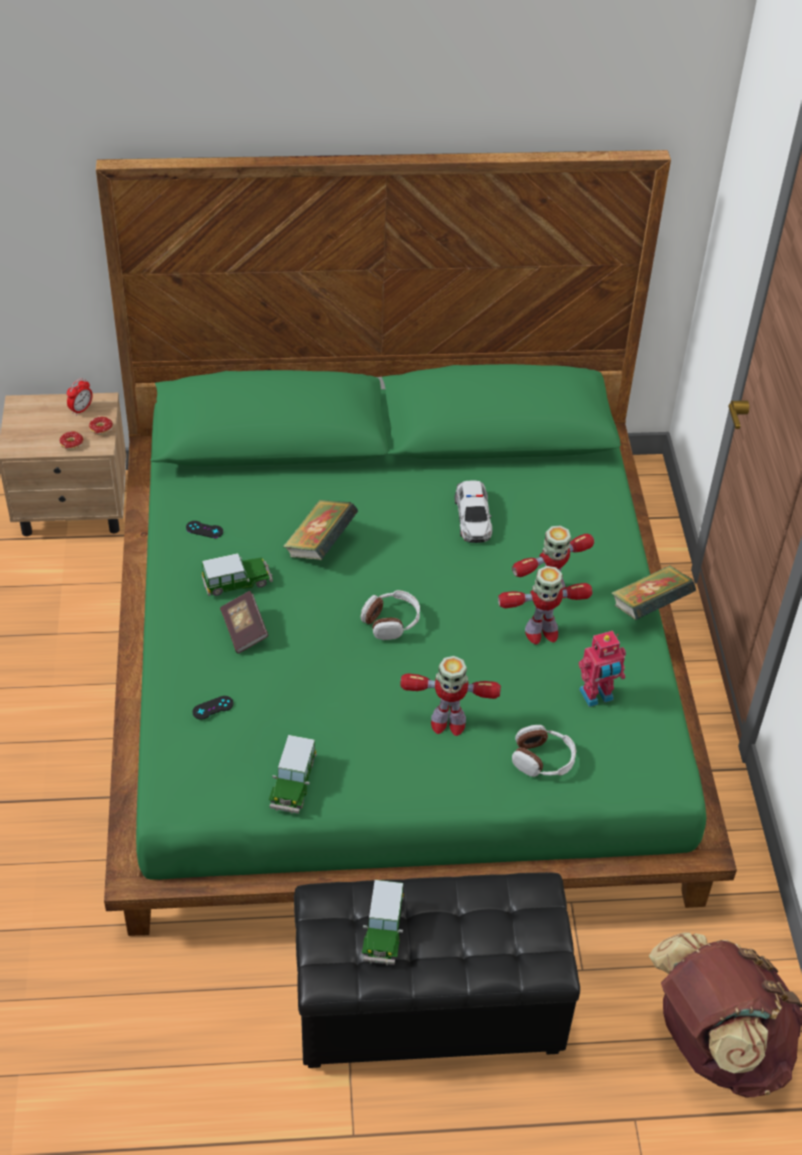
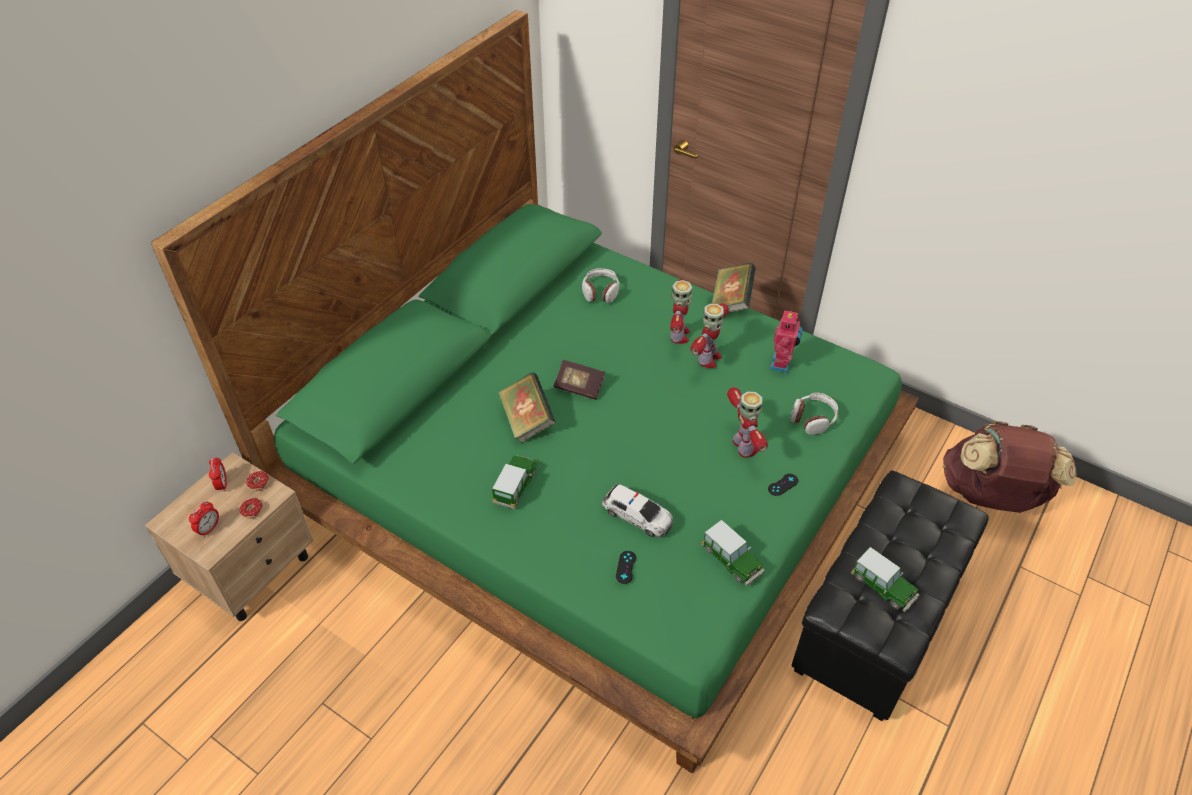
camera: 50 degrees left, 0 degrees up
black game controller [186,521,223,538] -> black game controller moved to [768,474,798,496]
book [220,591,269,654] -> book moved to [554,360,605,400]
headphones [361,590,420,640] -> headphones moved to [582,268,620,303]
toy robot [400,656,501,736] -> toy robot turned 60 degrees counterclockwise [727,387,768,458]
toy car [455,480,492,543] -> toy car moved to [602,484,673,537]
none -> alarm clock [189,501,219,537]

